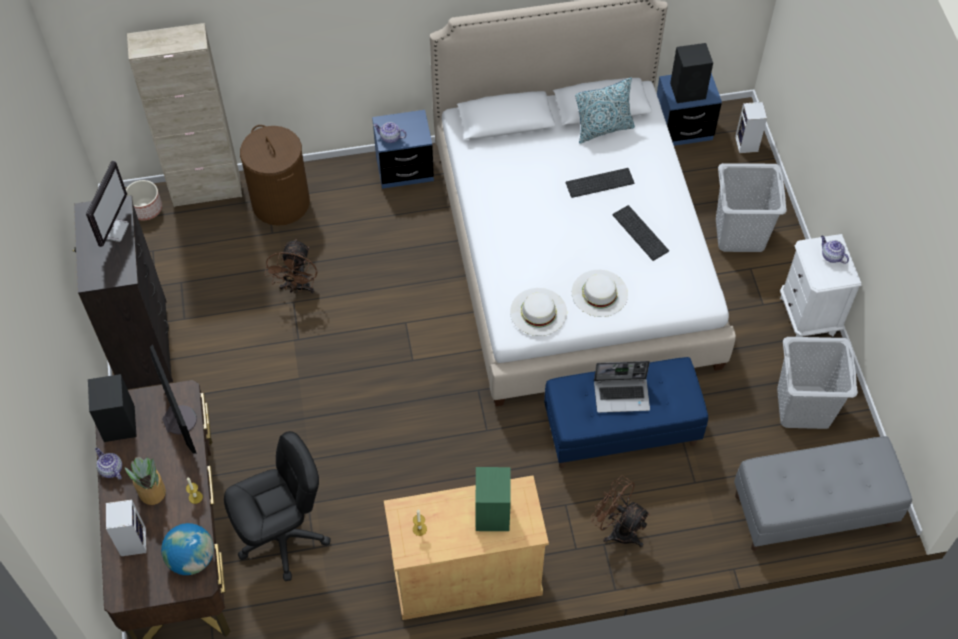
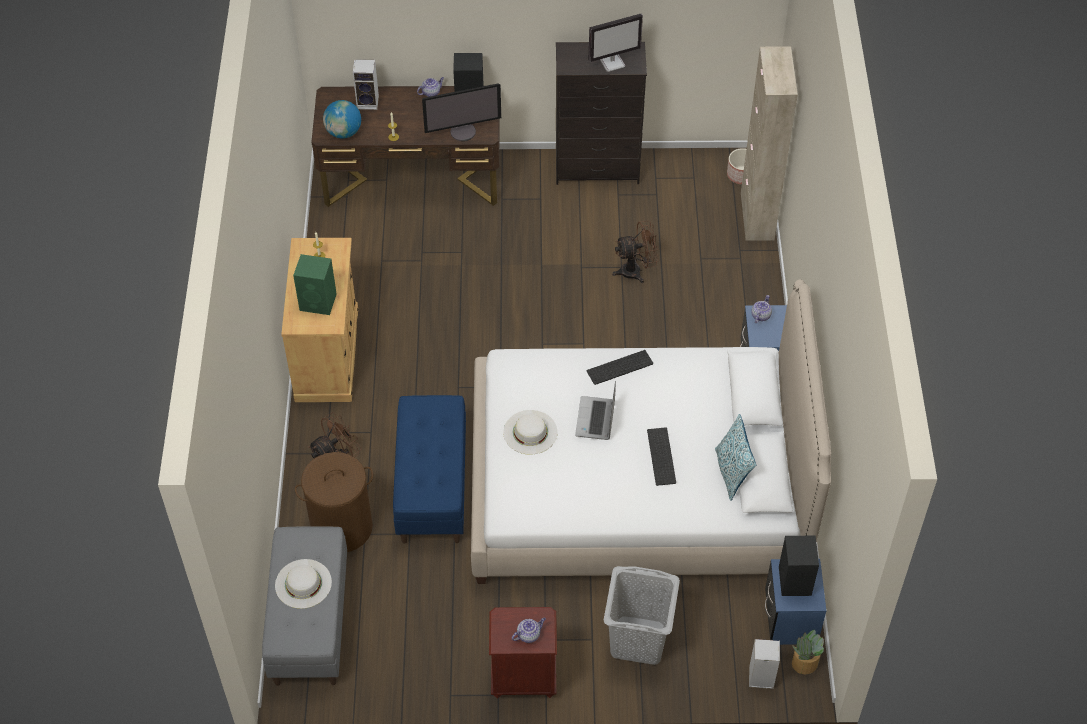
camera: 100 degrees right, 5 degrees down
monitor [86,161,129,247] -> monitor turned 45 degrees counterclockwise [589,14,643,72]
potted plant [125,457,166,505] -> potted plant moved to [792,630,824,674]
black office chair [224,431,331,581] -> none
brown laundry basket [240,125,310,226] -> brown laundry basket moved to [295,452,373,552]
brown fan [264,238,317,293] -> brown fan turned 150 degrees clockwise [612,221,659,283]
white hat [510,288,567,336] -> white hat moved to [275,559,332,609]
laptop [594,361,650,413] -> laptop moved to [575,381,616,440]
keyboard [613,205,669,261] -> keyboard moved to [587,350,653,385]
grey laundry basket [777,337,858,429] -> none
white nightstand [780,234,861,337] -> brown nightstand [489,607,557,699]

